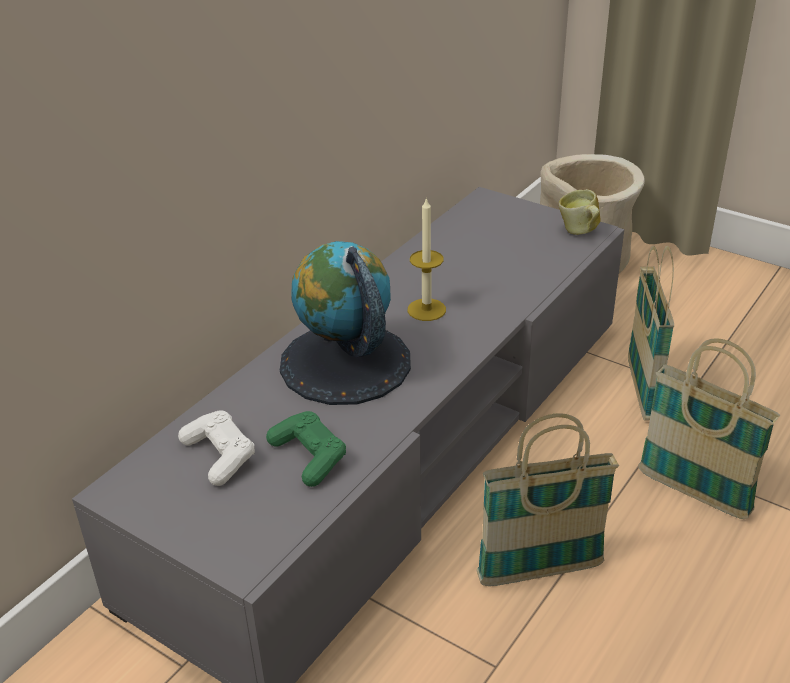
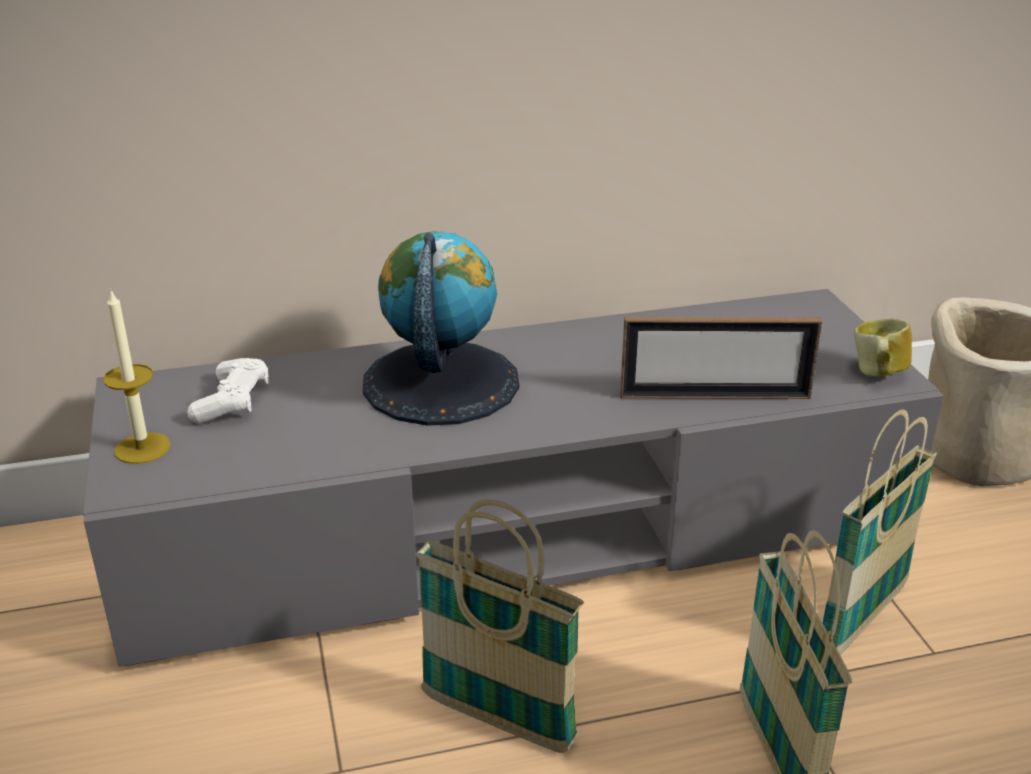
camera: 40 degrees right, 5 degrees down
green game controller [266,411,346,487] -> none
candle [407,197,446,321] -> candle moved to [103,289,171,464]
none -> picture frame [620,316,822,399]

